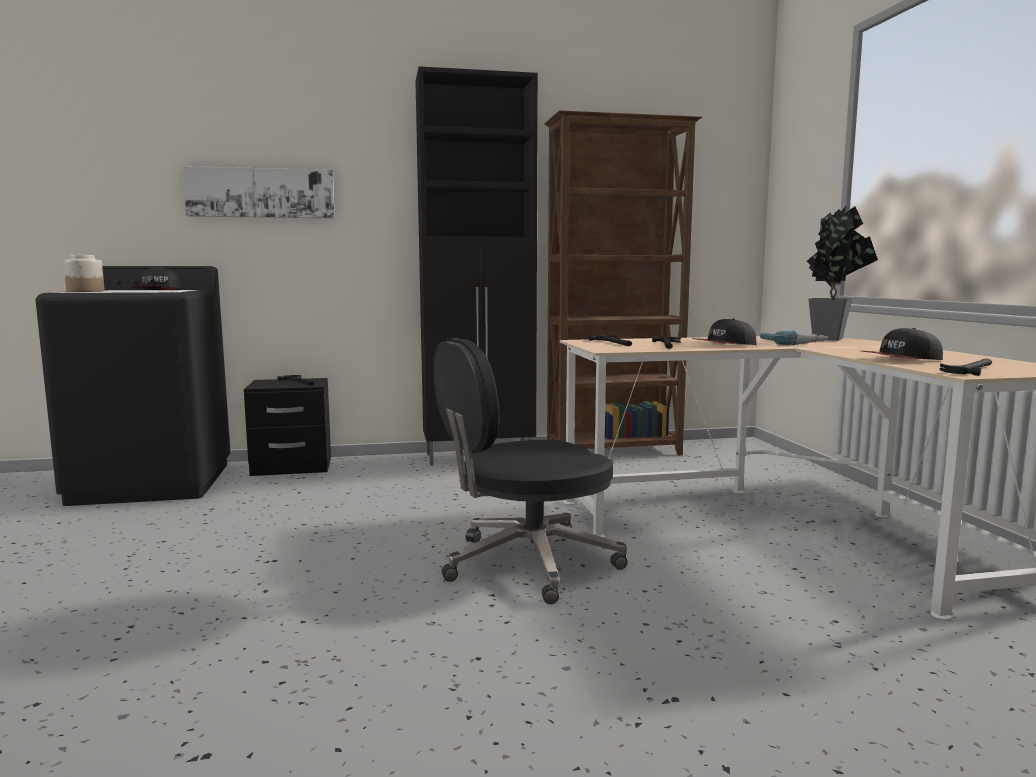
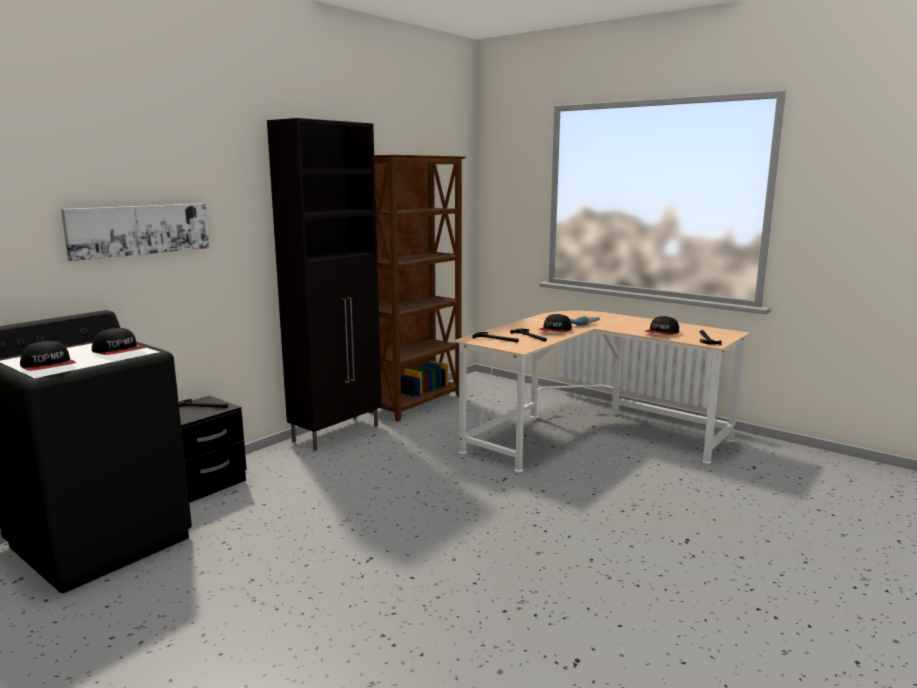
camera: 40 degrees left, 5 degrees up
jar [63,255,104,292] -> cap [20,340,76,371]
black office chair [433,337,627,604] -> none
potted plant [807,206,878,341] -> none

